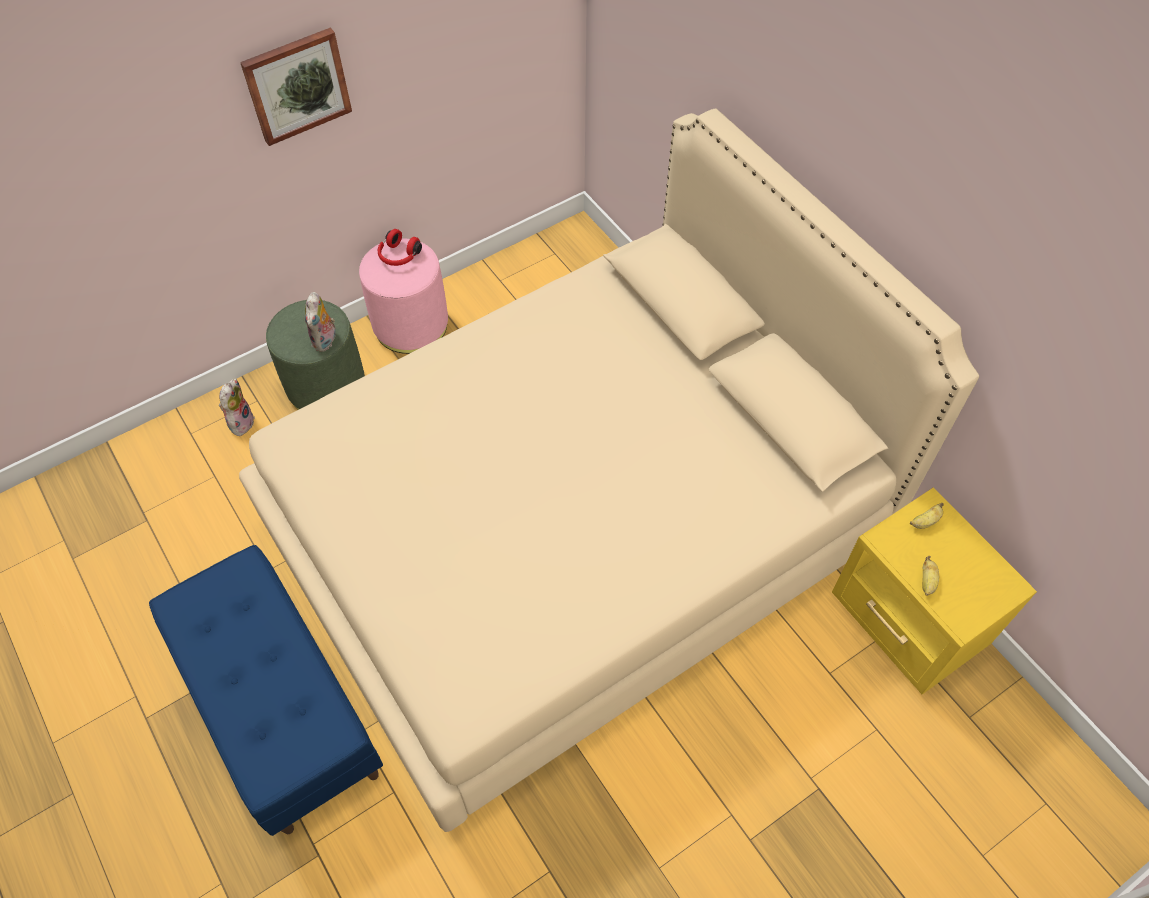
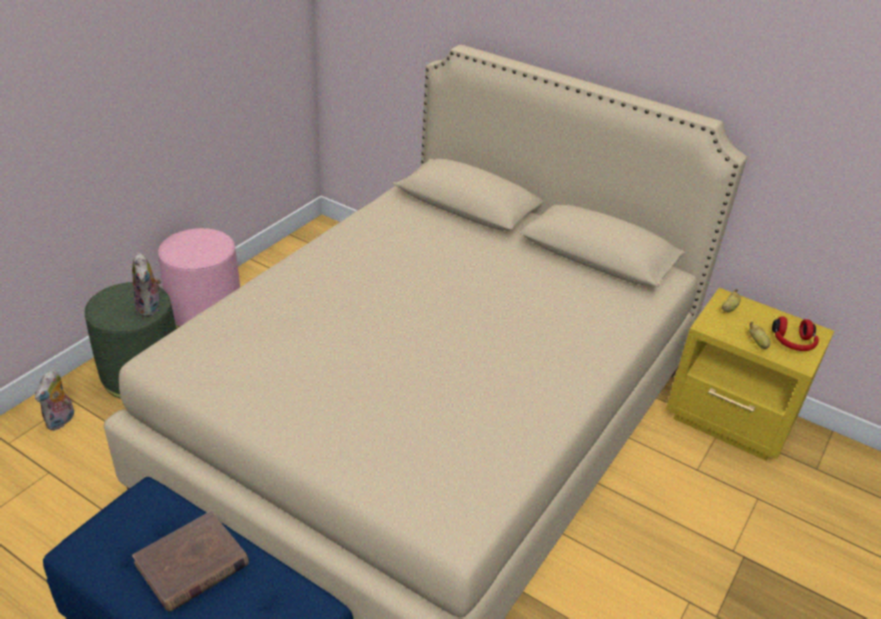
camera: 25 degrees left, 20 degrees down
plush toy [219,378,255,438] -> plush toy turned 150 degrees counterclockwise [35,369,74,430]
picture [240,28,352,146] -> none
red headphones [378,229,422,266] -> red headphones moved to [772,316,819,351]
none -> brown book [132,511,249,611]

